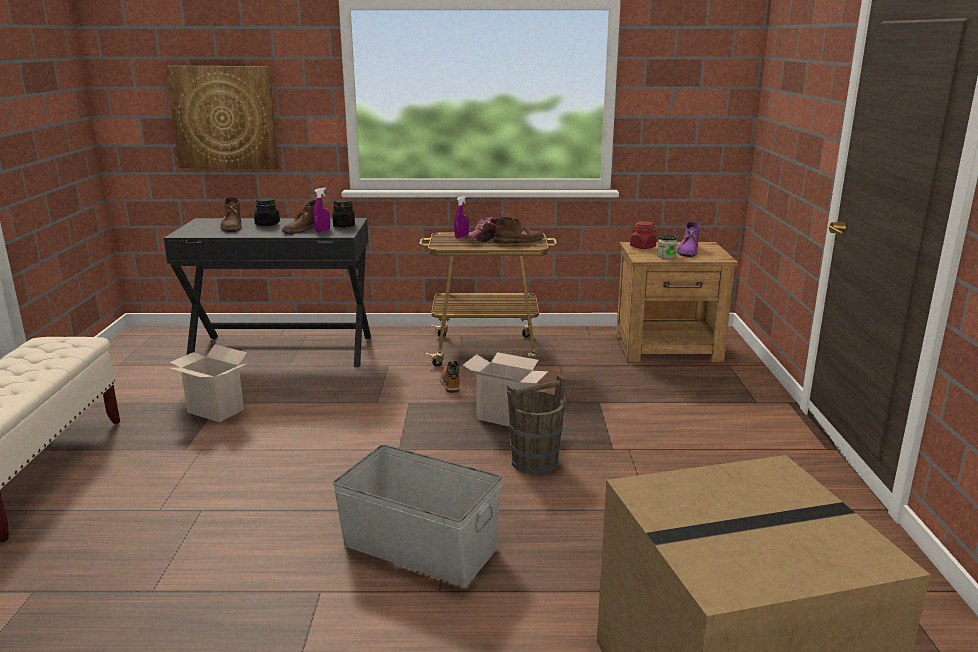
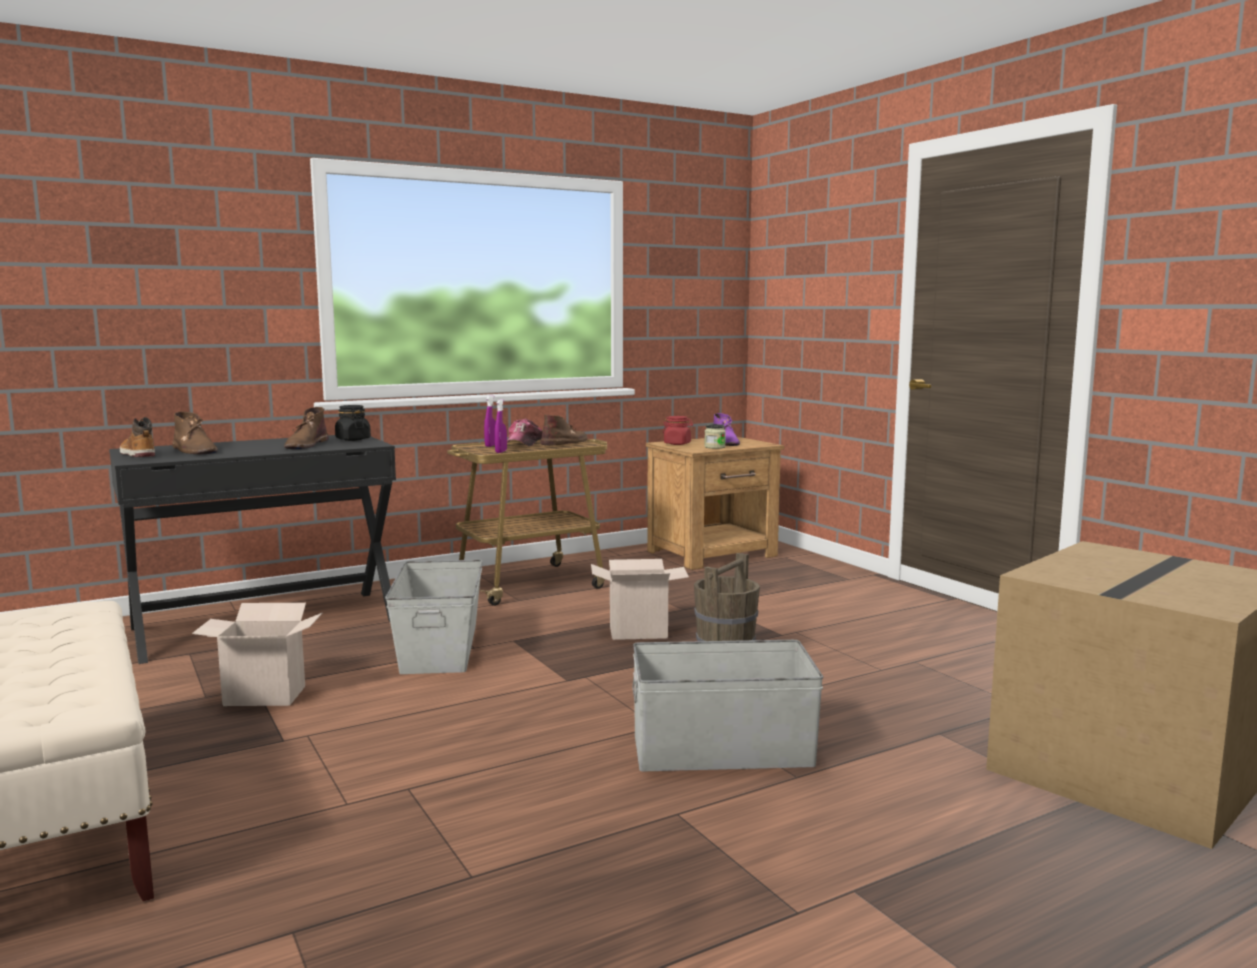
camera: 30 degrees left, 10 degrees down
picture [166,65,278,169] -> none
black jar [254,198,280,226] -> none
purple spray bottle [313,188,330,232] -> purple spray bottle moved to [495,399,507,453]
boot [440,361,460,393] -> boot moved to [120,417,155,457]
none -> grey storage box [385,560,483,674]

